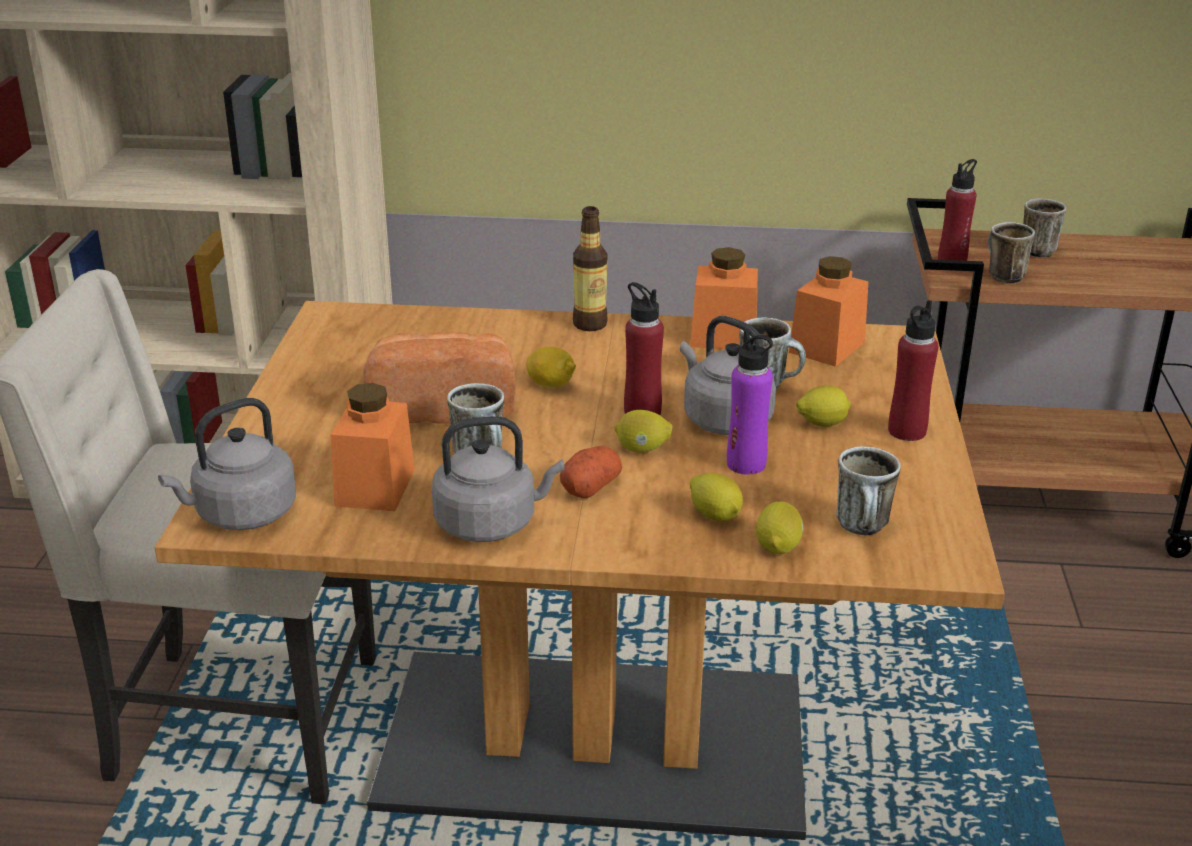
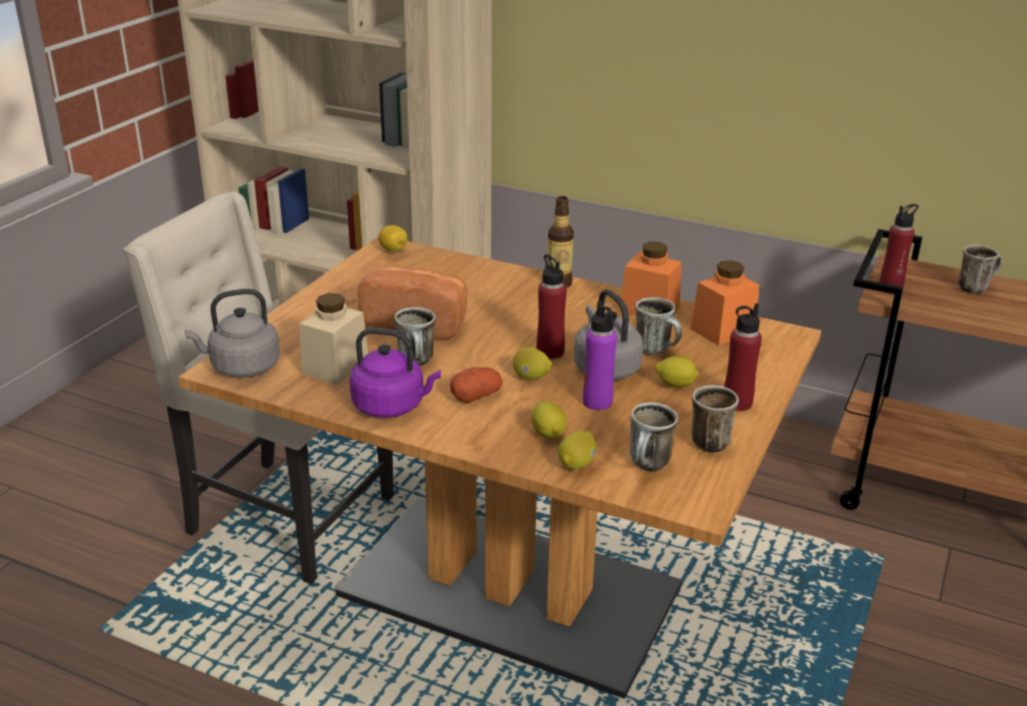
camera: 20 degrees right, 0 degrees up
orange jar [331,383,415,511] -> beige jar [300,293,368,385]
grey kettle [432,416,565,542] -> purple kettle [350,328,441,418]
lemon [526,347,576,387] -> lemon moved to [378,225,407,252]
mug [988,222,1035,284] -> mug moved to [692,385,739,453]

